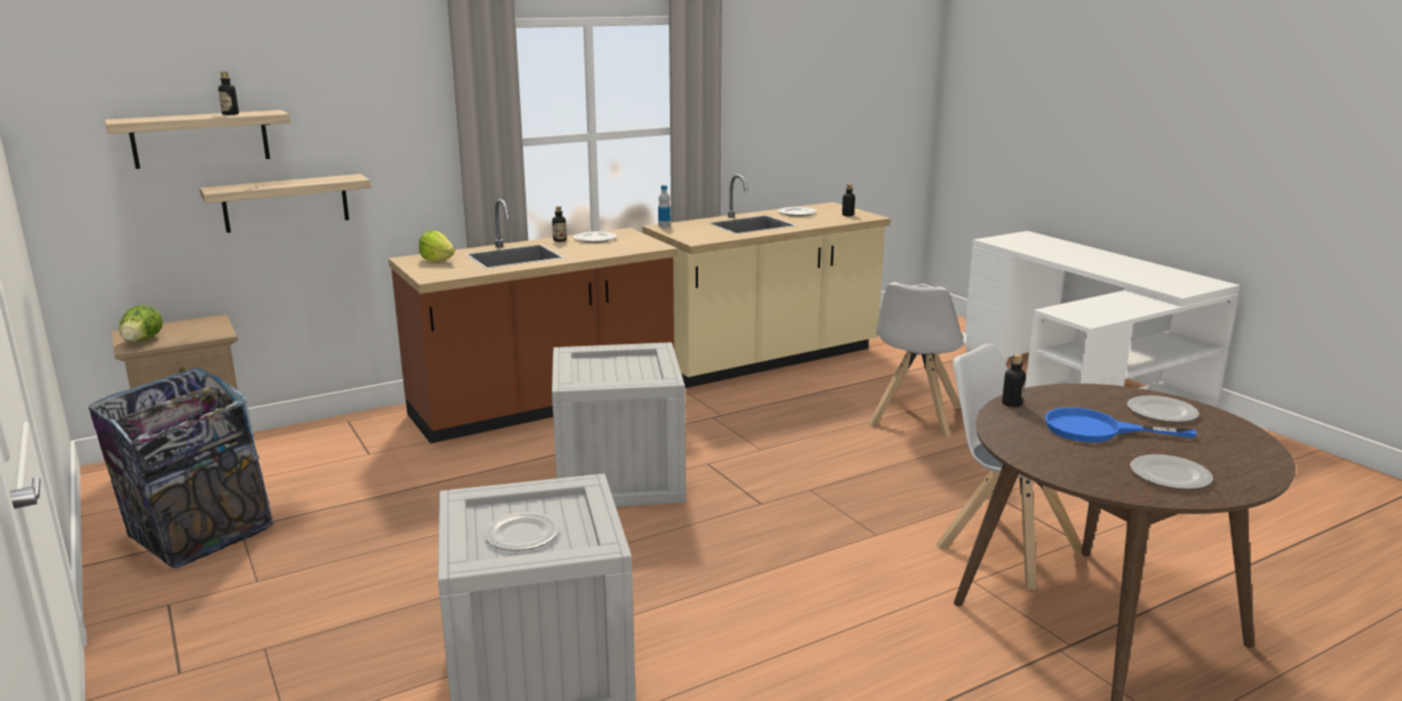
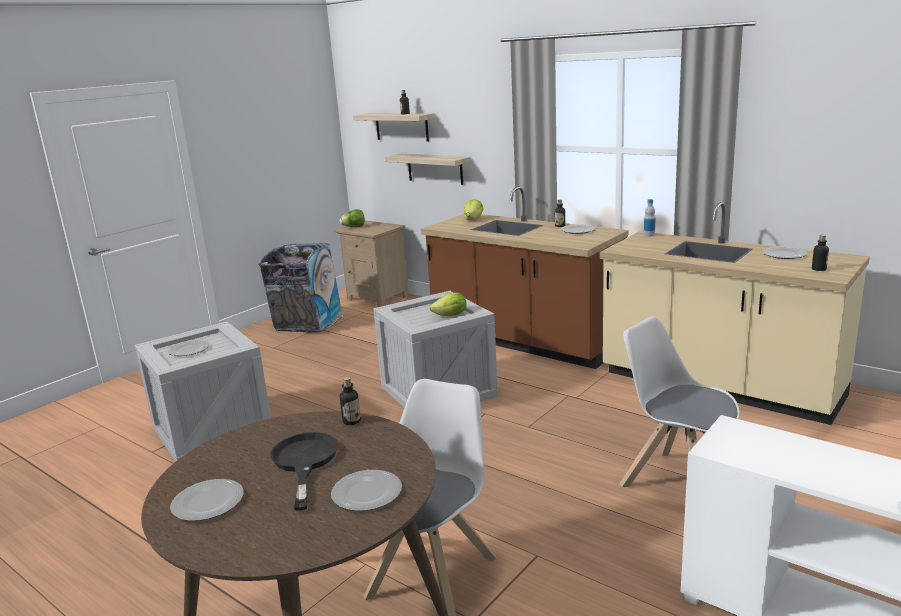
camera: 70 degrees right, 0 degrees up
chair [868,282,967,438] -> chair turned 45 degrees clockwise [619,316,740,487]
blue frying pan [1045,408,1197,442] -> black frying pan [270,432,338,511]
none -> lettuce [429,292,467,316]

